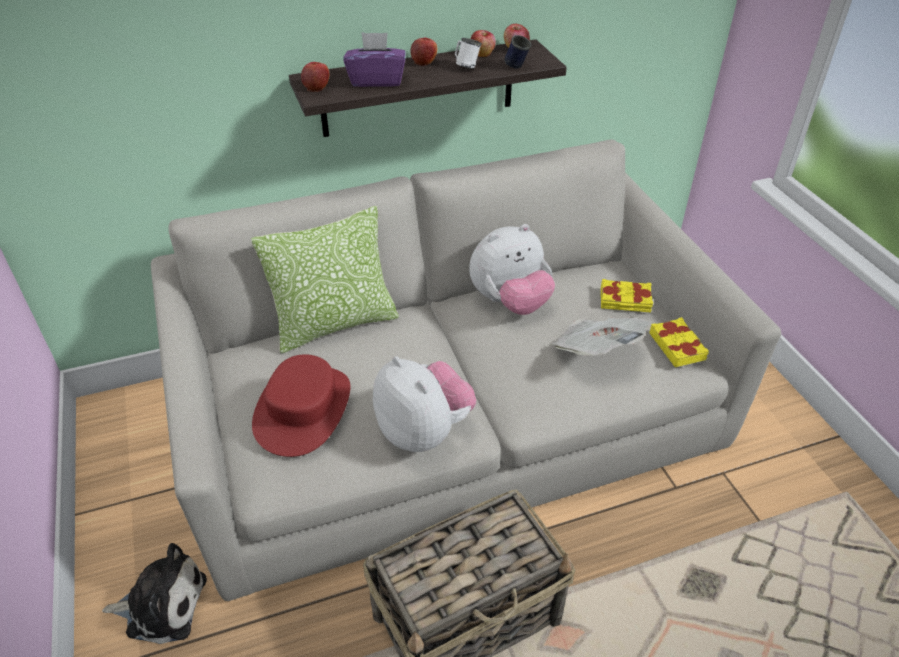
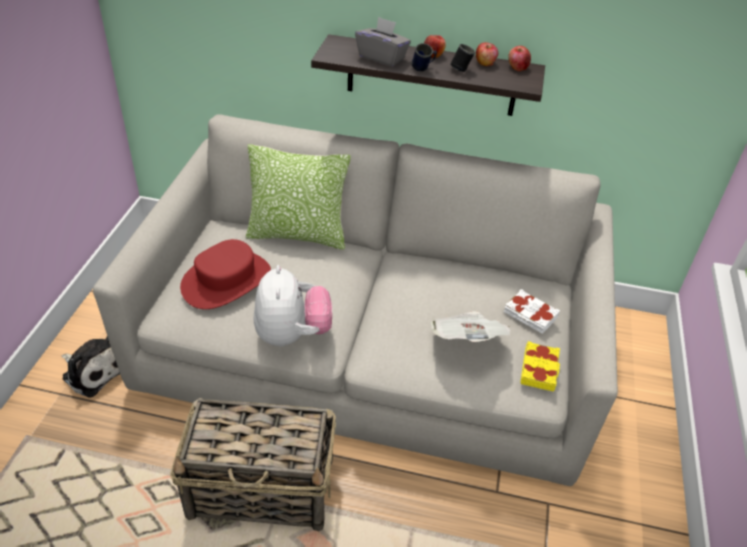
camera: 30 degrees right, 0 degrees up
apple [301,62,329,92] -> none
purple tissue box [343,32,405,87] -> grey tissue box [355,17,411,67]
white mug [455,38,482,69] -> black mug [451,44,475,72]
plush toy [469,224,555,315] -> none
blue mug [504,35,531,69] -> blue mug moved to [412,43,437,71]
yellow book [601,279,653,312] -> white book [504,289,560,334]

